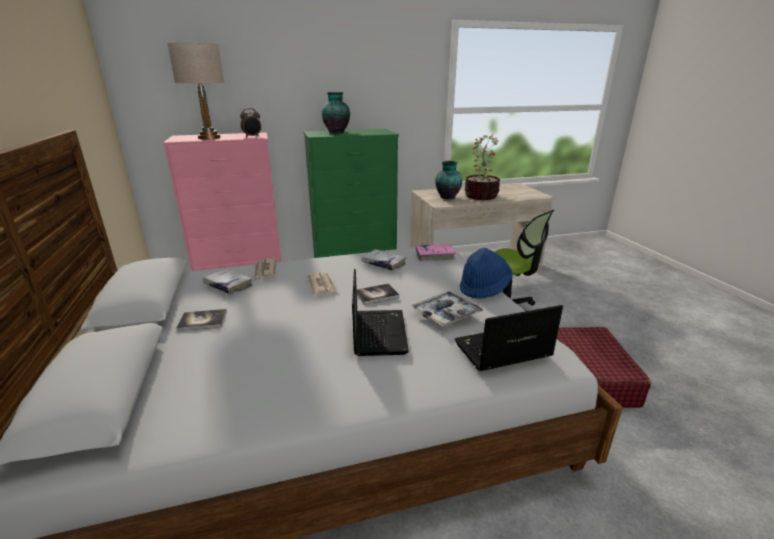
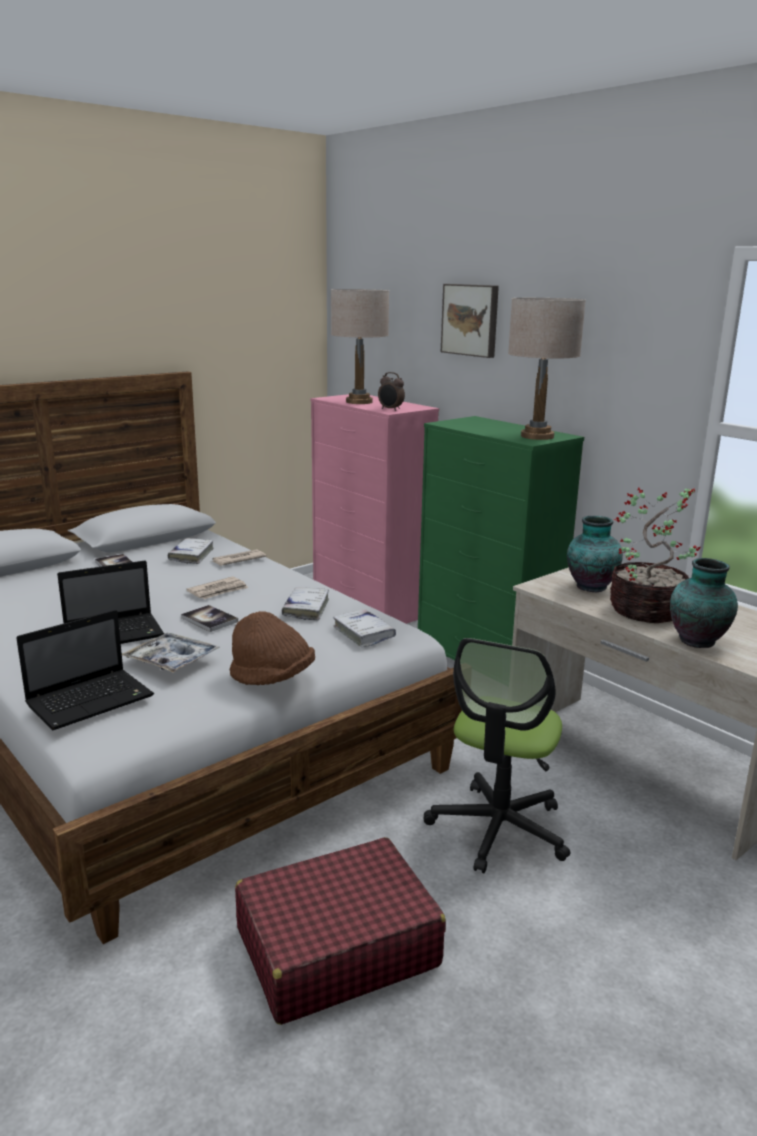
camera: 65 degrees right, 5 degrees down
vase [322,92,350,133] -> vase moved to [670,558,738,648]
pink book [416,244,456,261] -> white book [333,609,396,647]
laptop [455,305,563,371] -> laptop turned 90 degrees clockwise [16,610,154,730]
blue hat [460,248,513,299] -> brown hat [230,611,315,685]
none -> picture [441,284,499,358]
none -> beige table lamp [508,298,586,440]

